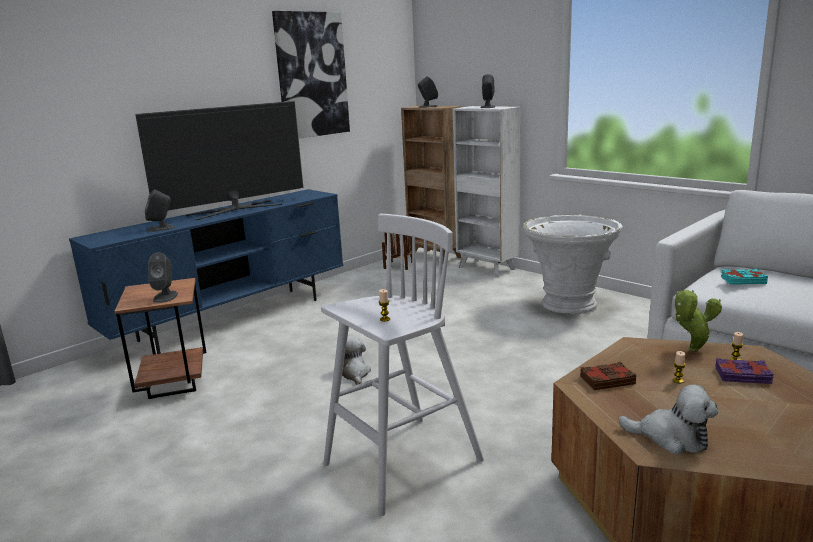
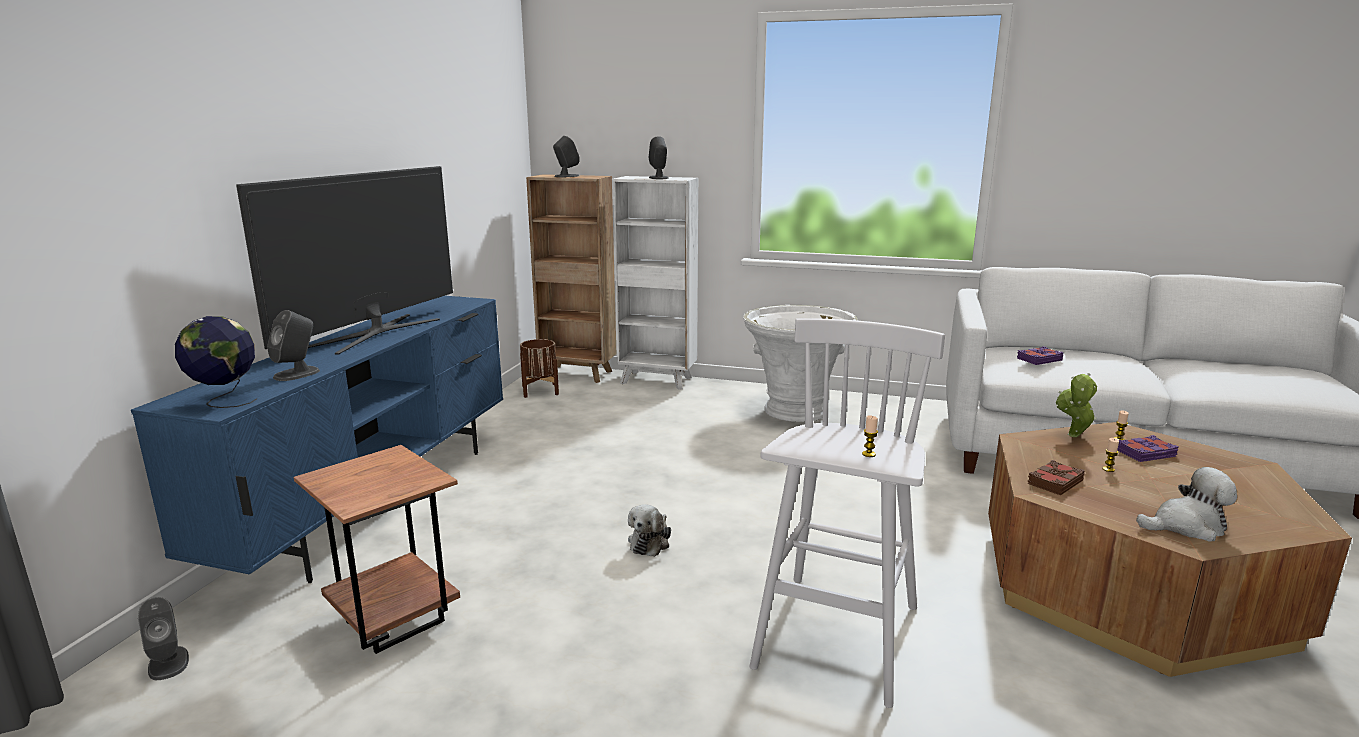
camera: 30 degrees left, 0 degrees up
grey speaker [148,253,178,303] -> grey speaker moved to [138,597,189,680]
picture [272,11,350,139] -> none
plush toy [342,338,371,385] -> plush toy turned 120 degrees counterclockwise [628,504,671,557]
turquoise book [721,269,768,285] -> purple book [1017,346,1064,365]
none -> globe [175,316,257,408]

